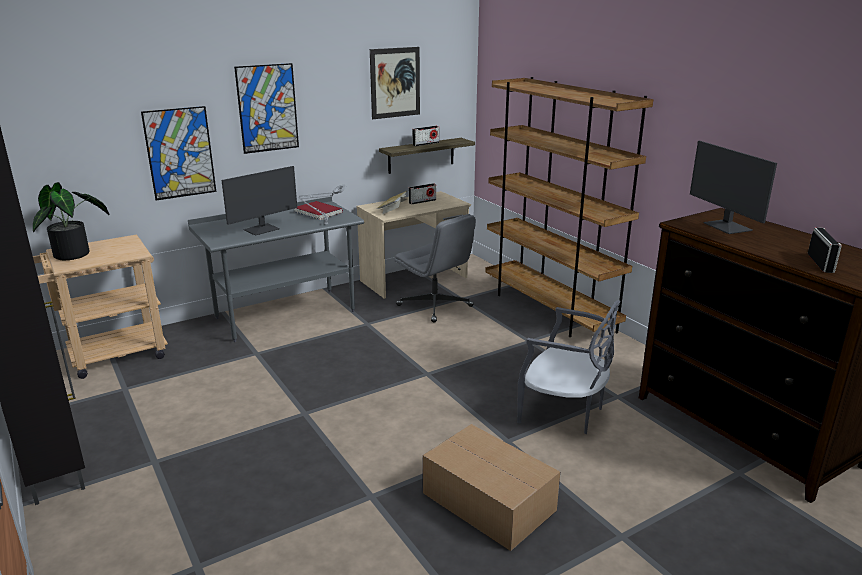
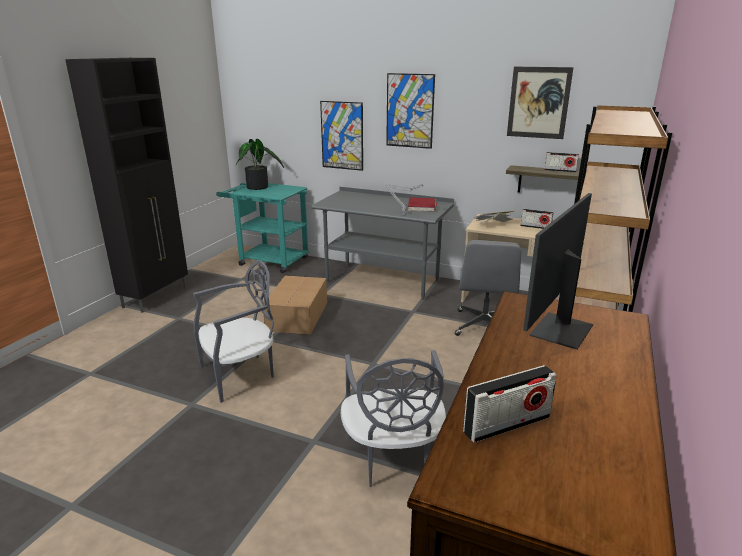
camera: 55 degrees right, 0 degrees up
beige cart [33,235,168,379] -> turquoise cart [216,183,309,273]
monitor [222,166,297,236] -> none
cardboard box [423,424,560,551] -> cardboard box moved to [264,276,327,335]
none -> grey chair [193,260,274,403]

